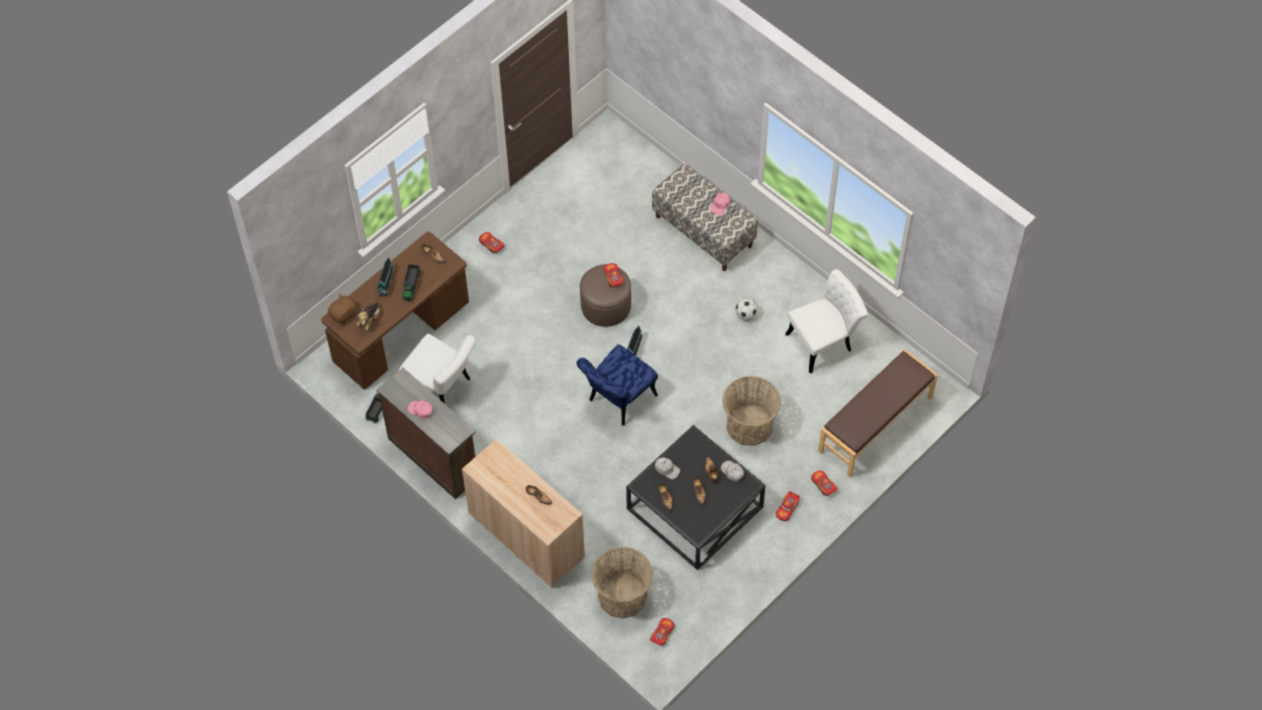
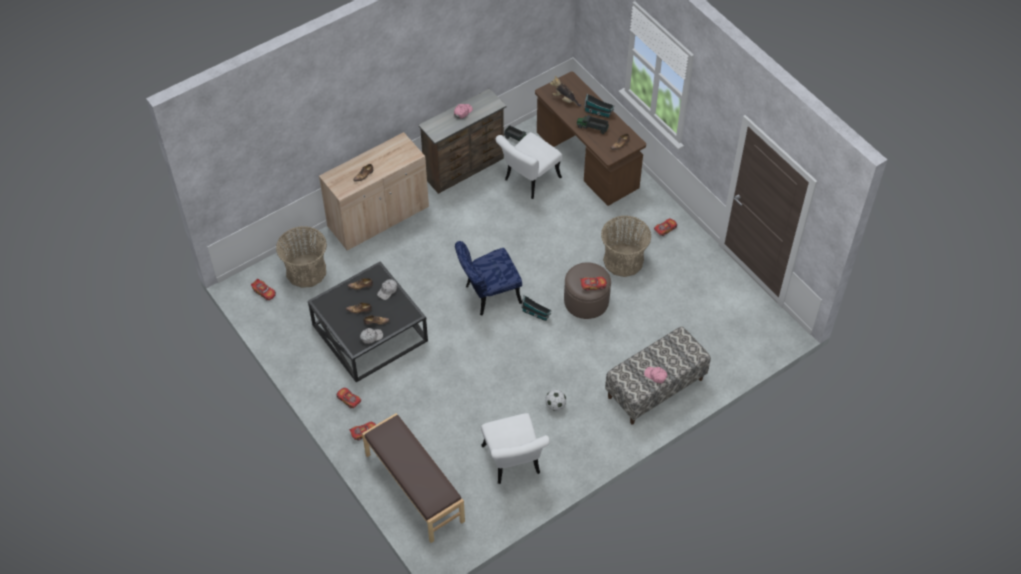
camera: 100 degrees right, 5 degrees down
brown plush toy [328,294,357,324] -> none
blue chair [577,344,658,426] -> blue chair turned 75 degrees counterclockwise [455,241,522,315]
basket [722,376,781,446] -> basket moved to [601,216,651,277]

